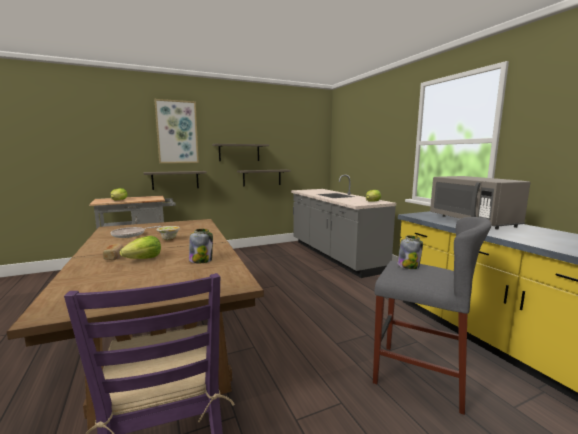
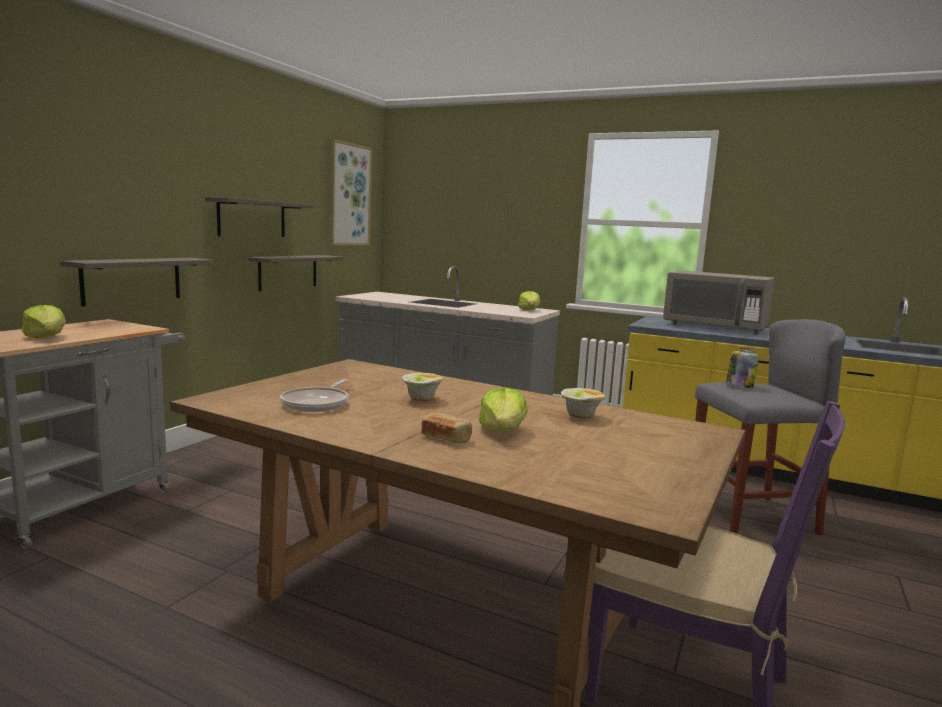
camera: 40 degrees left, 0 degrees up
picture [154,99,199,163] -> picture moved to [330,139,372,245]
jar [189,229,213,263] -> bowl [561,388,605,419]

